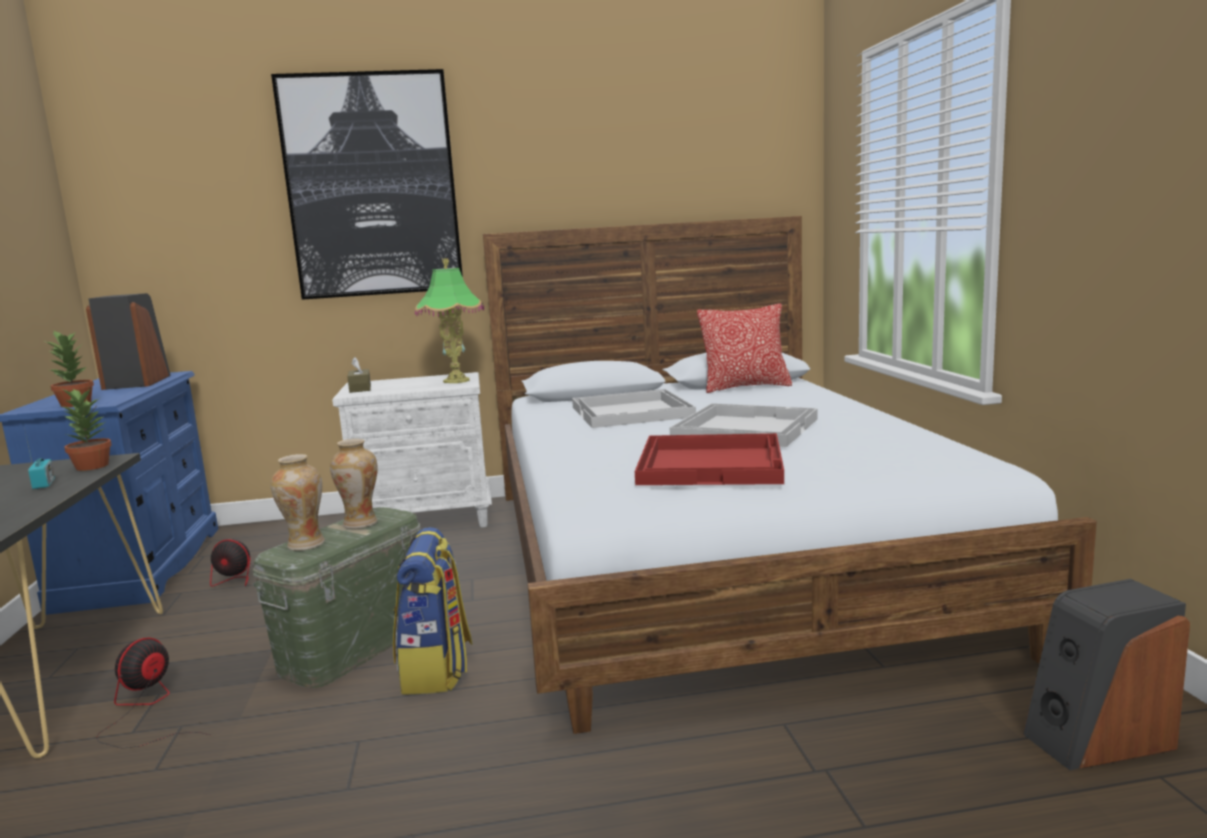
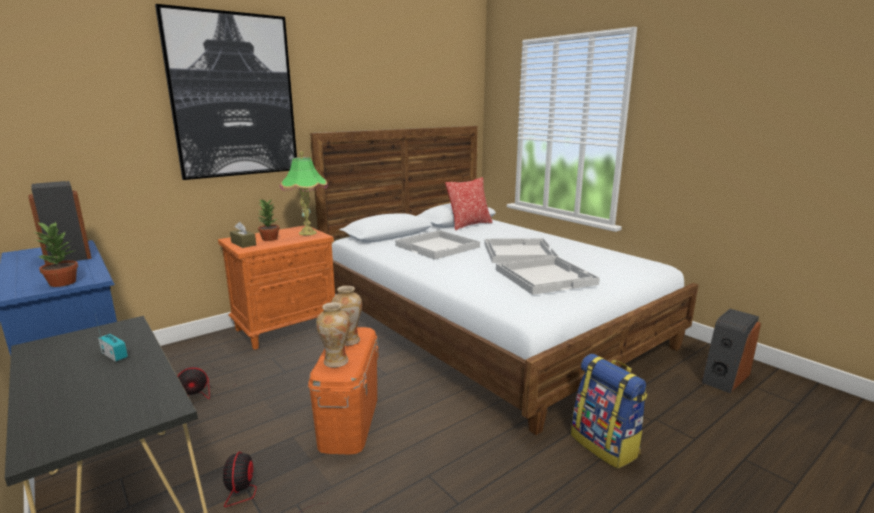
camera: 30 degrees left, 5 degrees up
potted plant [63,388,112,471] -> potted plant moved to [257,199,280,241]
green storage box [253,507,421,689] -> orange storage box [308,327,379,454]
white nightstand [332,372,492,527] -> orange nightstand [218,225,335,350]
backpack [393,527,473,695] -> backpack moved to [571,354,647,469]
red tray [635,433,784,485] -> white tray [496,256,600,295]

